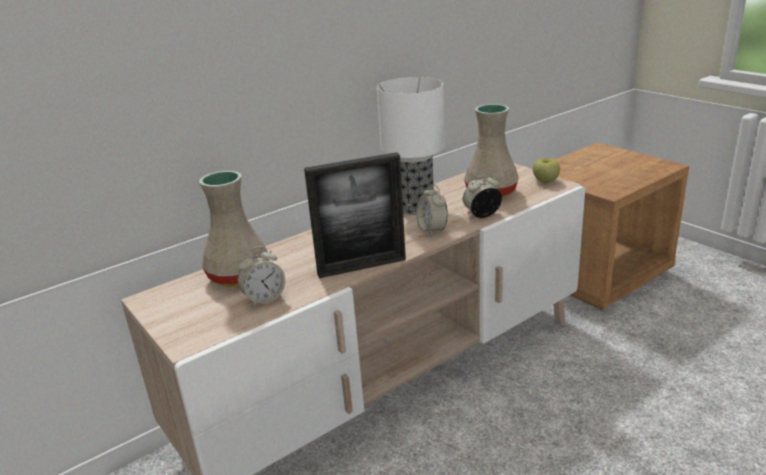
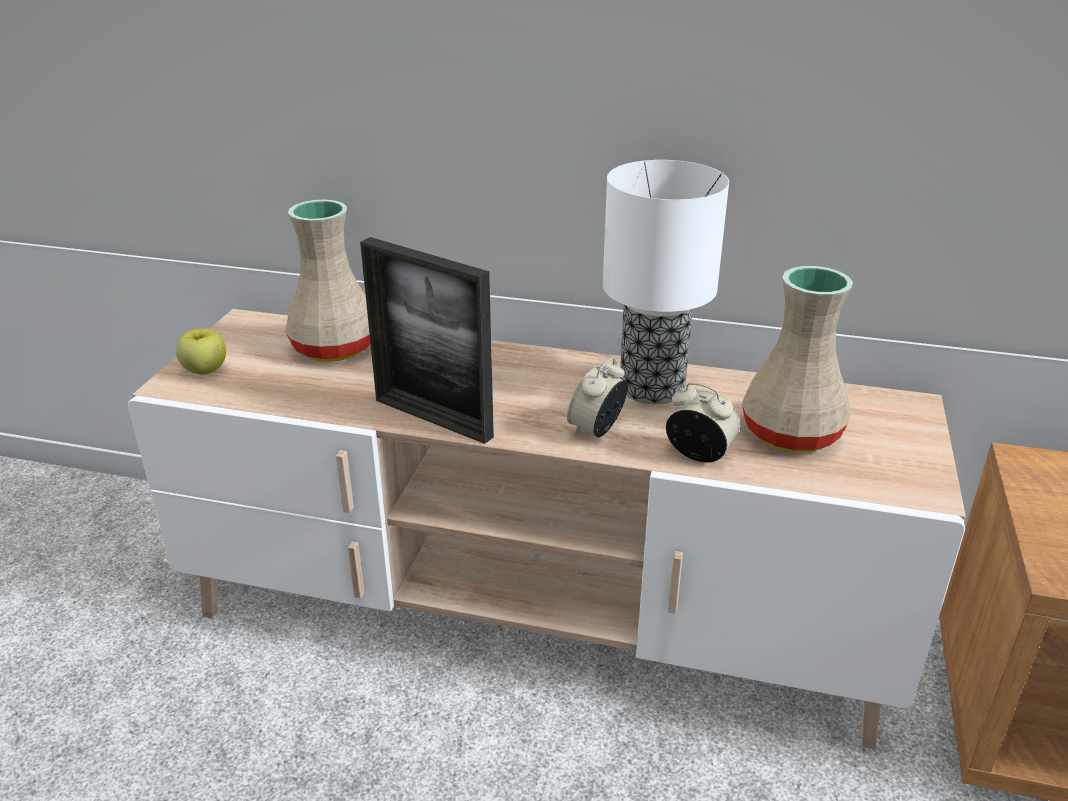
camera: 50 degrees right, 5 degrees up
alarm clock [238,246,285,308] -> none
apple [533,158,560,183] -> apple moved to [176,329,226,375]

